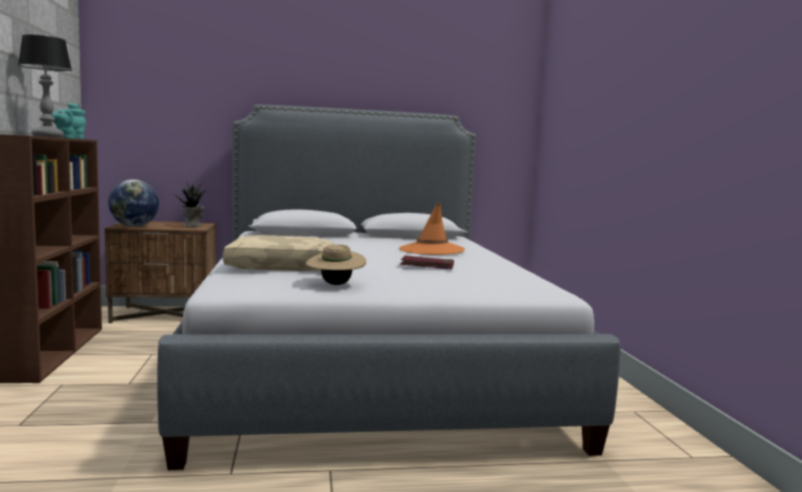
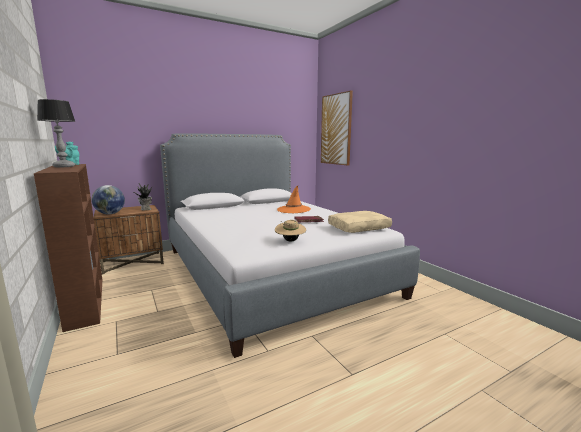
camera: 20 degrees left, 5 degrees up
beige pillow [223,235,334,271] -> beige pillow moved to [328,211,392,233]
none -> picture [321,91,353,165]

